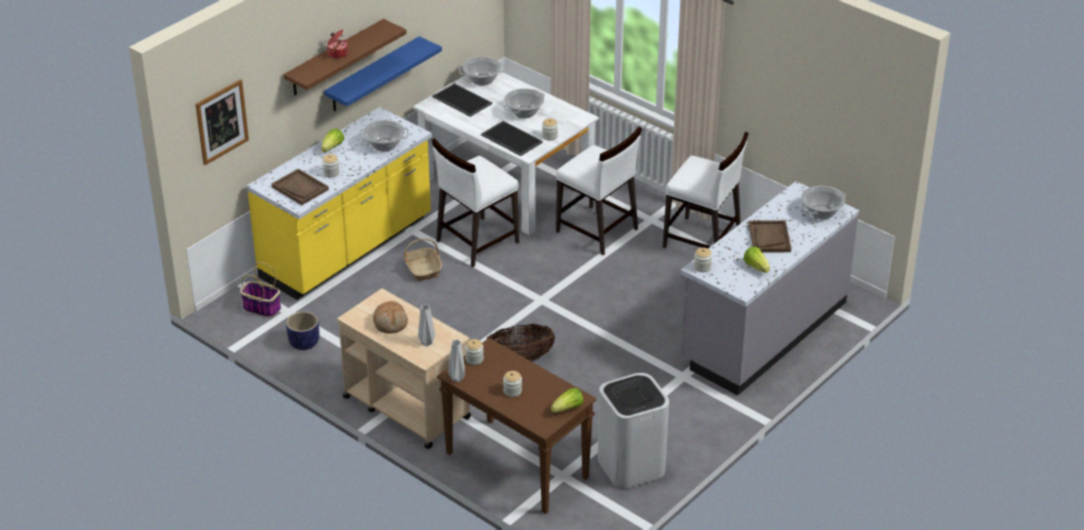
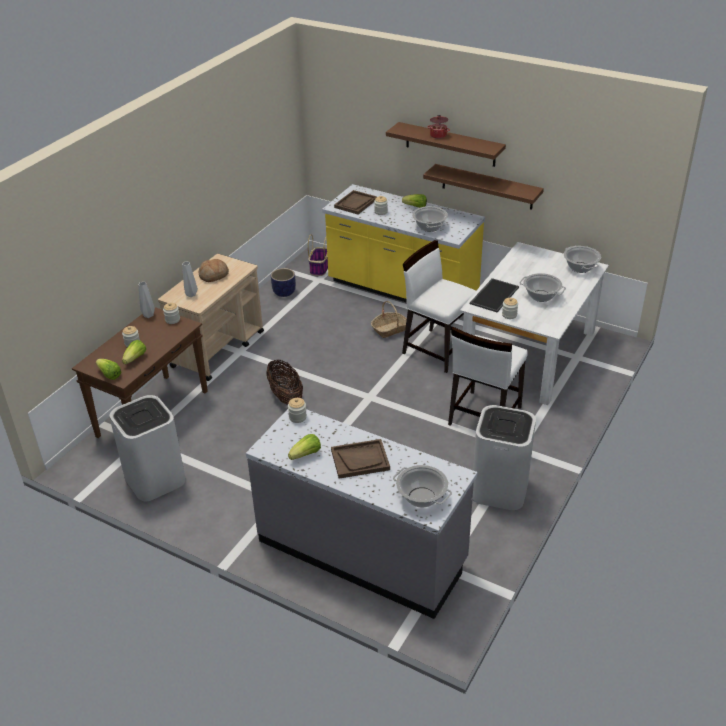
camera: 80 degrees right, 0 degrees up
picture [196,79,249,165] -> none
blue shelf [324,36,442,111] -> brown shelf [423,164,544,210]
tray [433,83,492,117] -> none
white chair [663,132,749,248] -> white trash can [472,405,536,510]
none -> lettuce [122,340,146,364]

